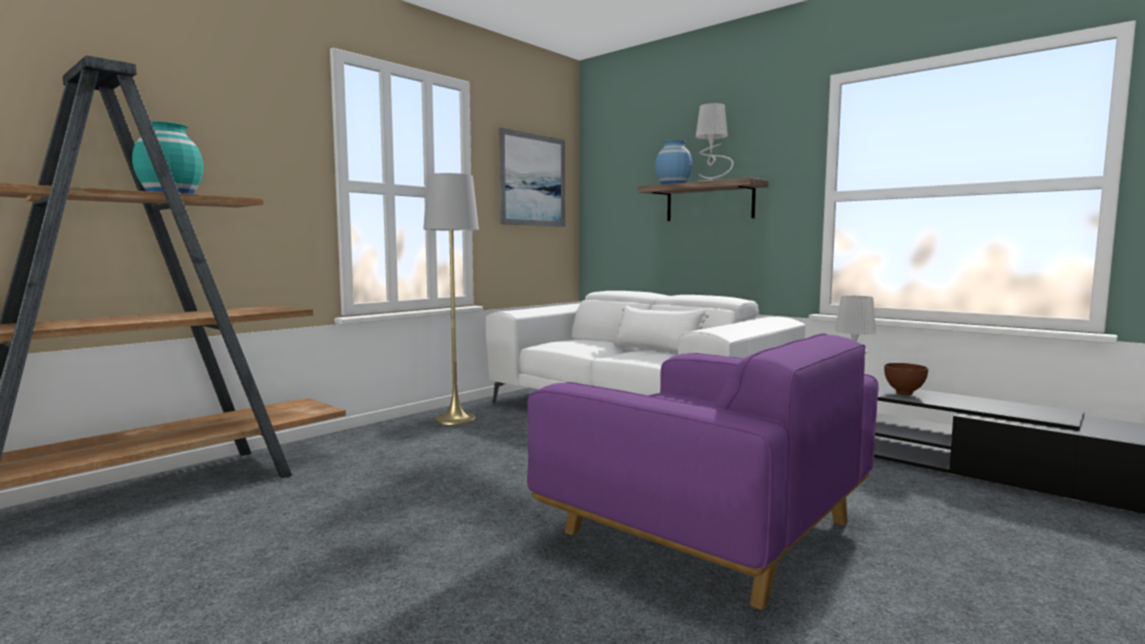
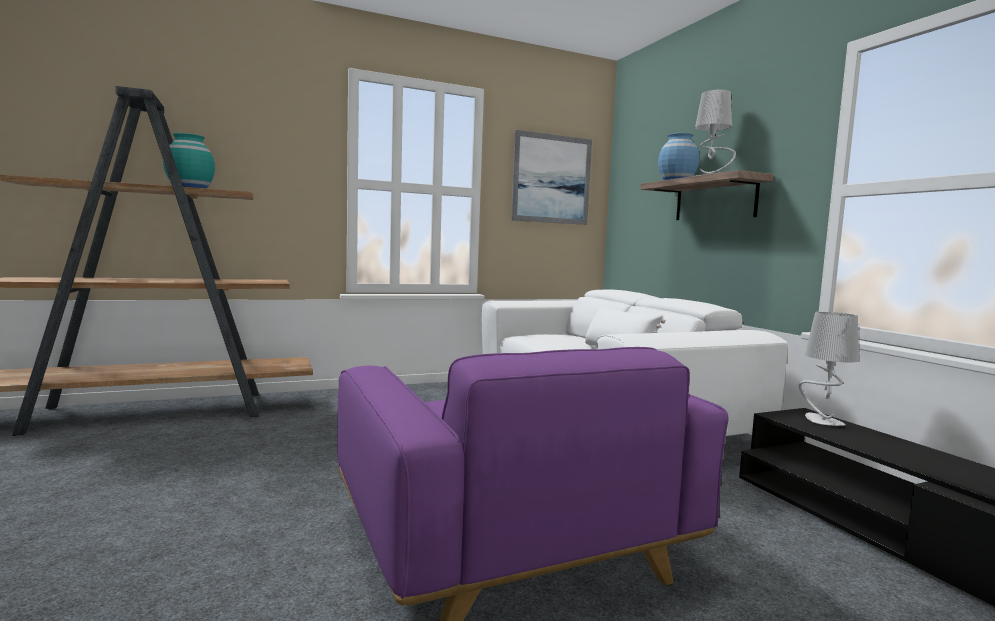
camera: 25 degrees right, 0 degrees up
grey floor lamp [423,173,479,425] -> none
brown bowl [884,363,928,395] -> none

